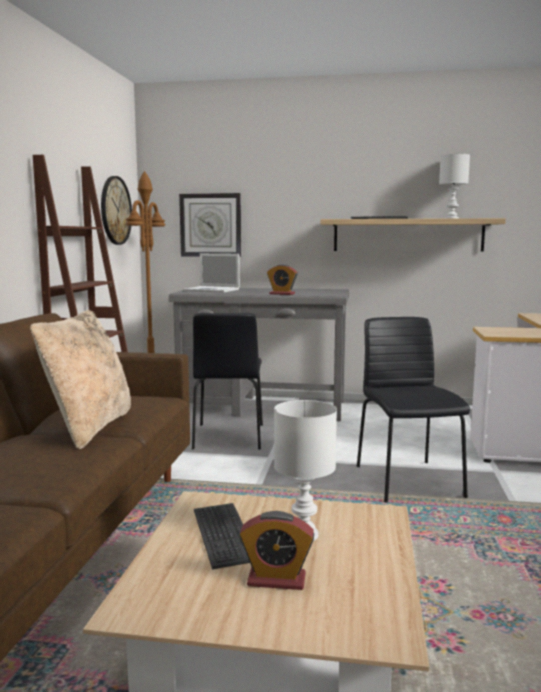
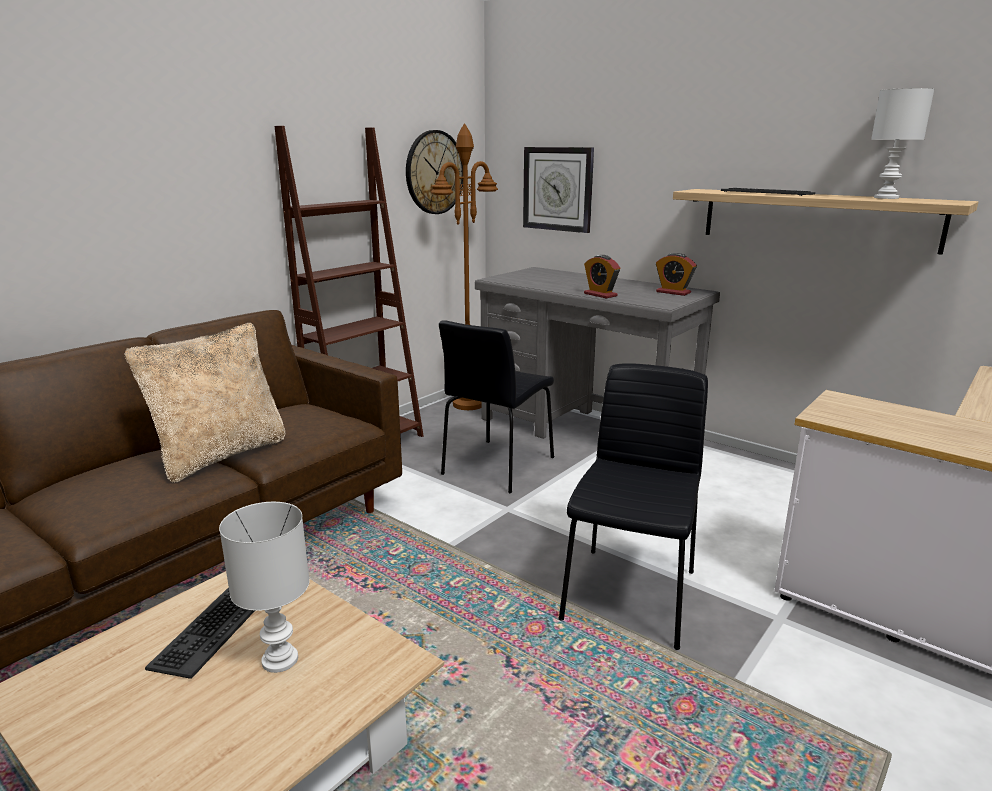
camera: 30 degrees right, 10 degrees up
laptop [184,253,240,293] -> none
alarm clock [239,511,314,590] -> alarm clock moved to [656,253,697,296]

